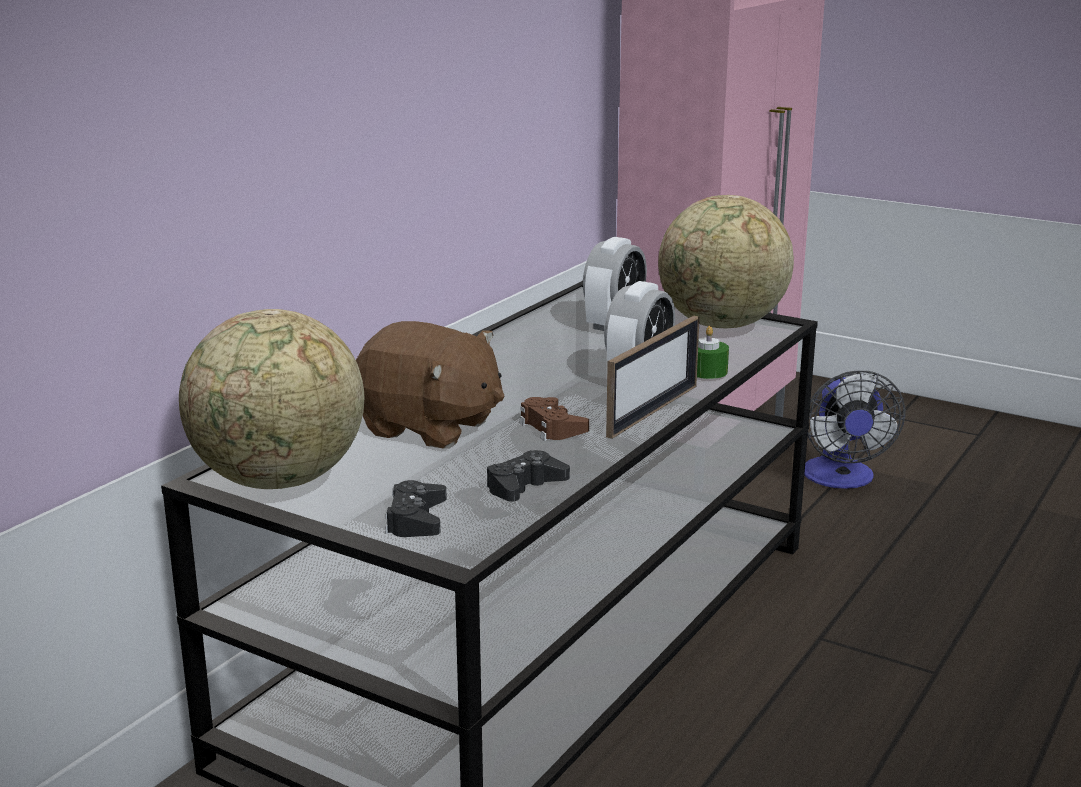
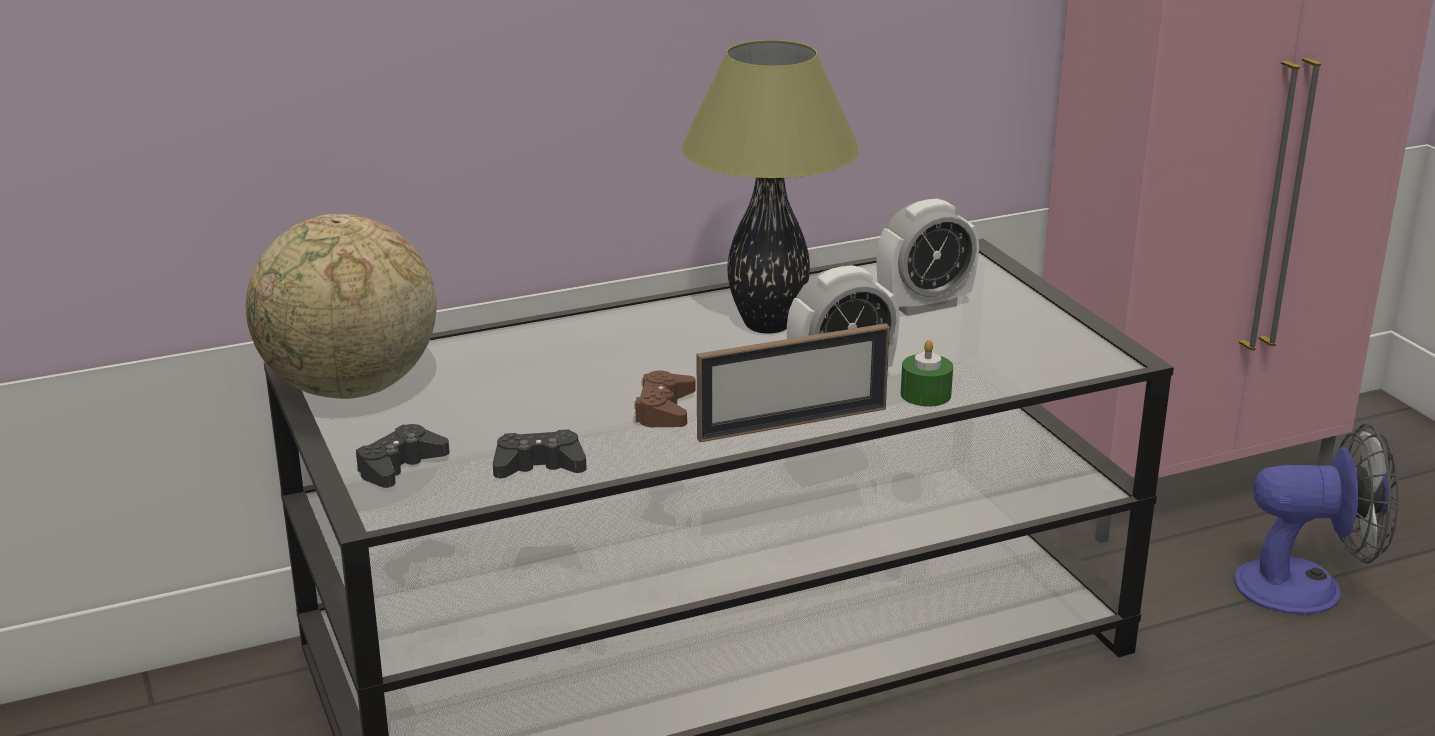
camera: 35 degrees right, 5 degrees up
brown plush toy [356,321,504,448] -> none
globe [658,195,794,329] -> none
fan [804,371,906,489] -> fan turned 120 degrees counterclockwise [1234,423,1399,615]
none -> table lamp [681,40,860,334]

